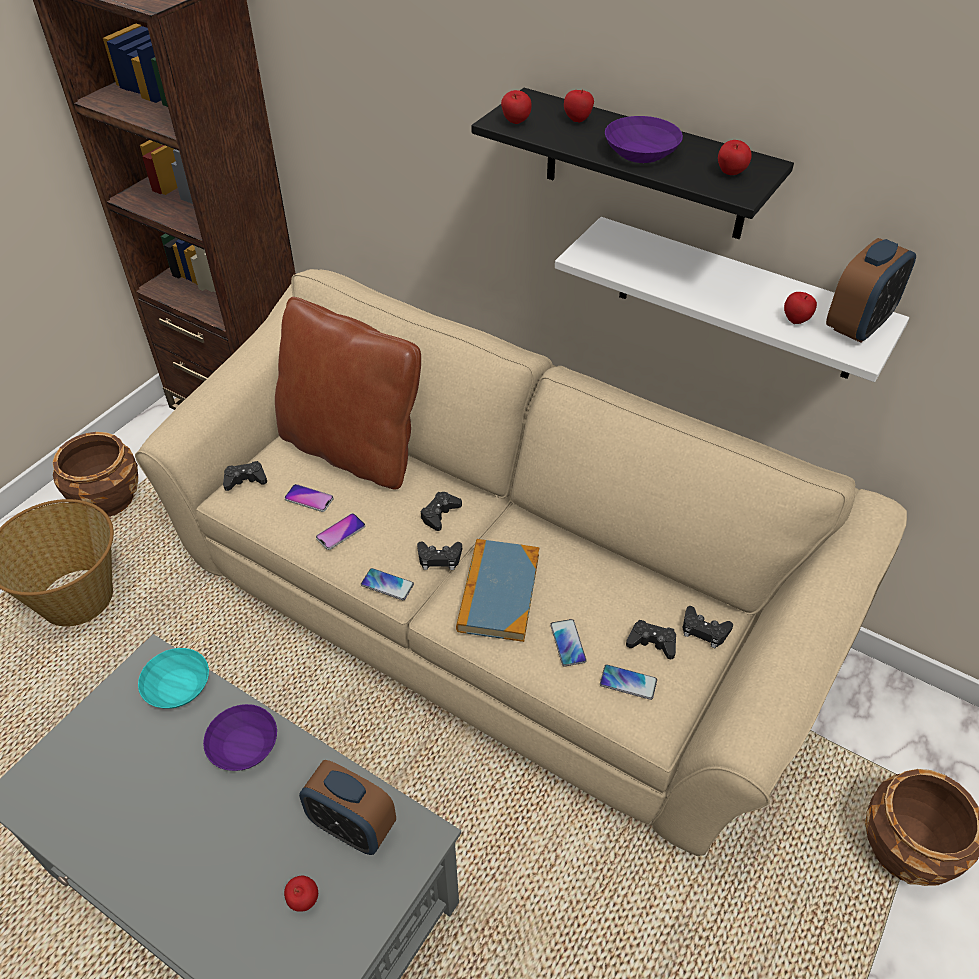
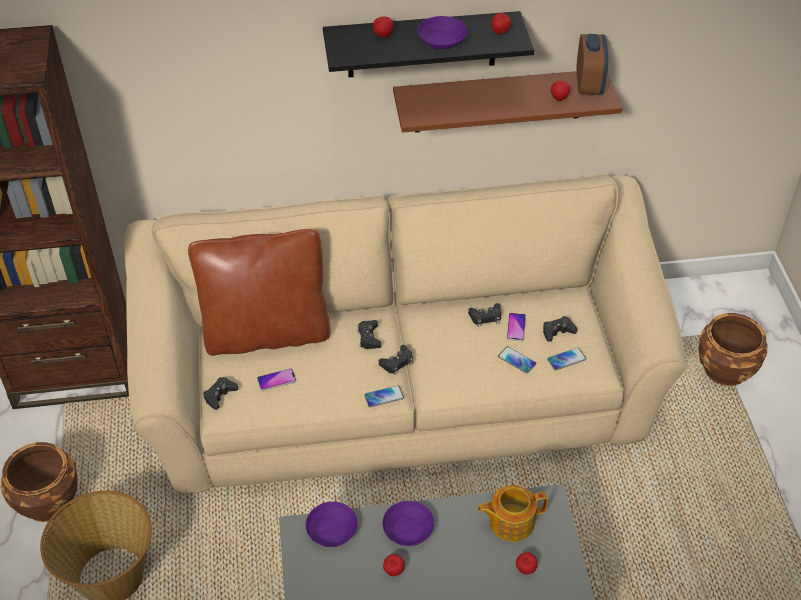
camera: 40 degrees left, 0 degrees up
turquoise bowl [138,648,209,709] -> purple bowl [306,502,358,547]
alarm clock [299,760,396,855] -> teapot [477,485,548,542]
phone [316,513,365,550] -> phone moved to [507,313,526,341]
book [456,539,539,642] -> none
apple [501,90,532,124] -> apple moved to [383,554,405,576]
white shelf [555,217,909,382] -> brown shelf [393,71,622,133]
black game controller [683,606,733,648] -> black game controller moved to [468,303,501,327]

